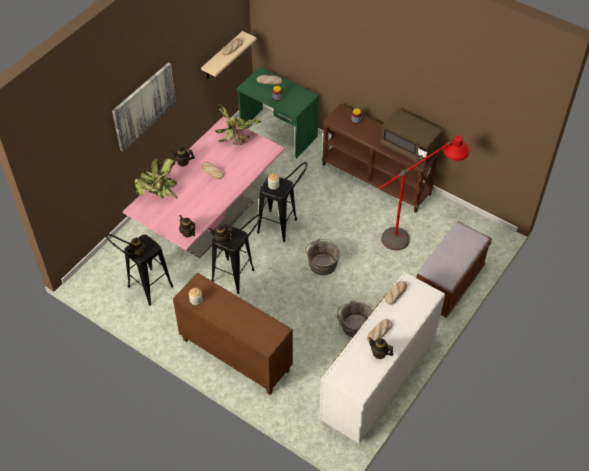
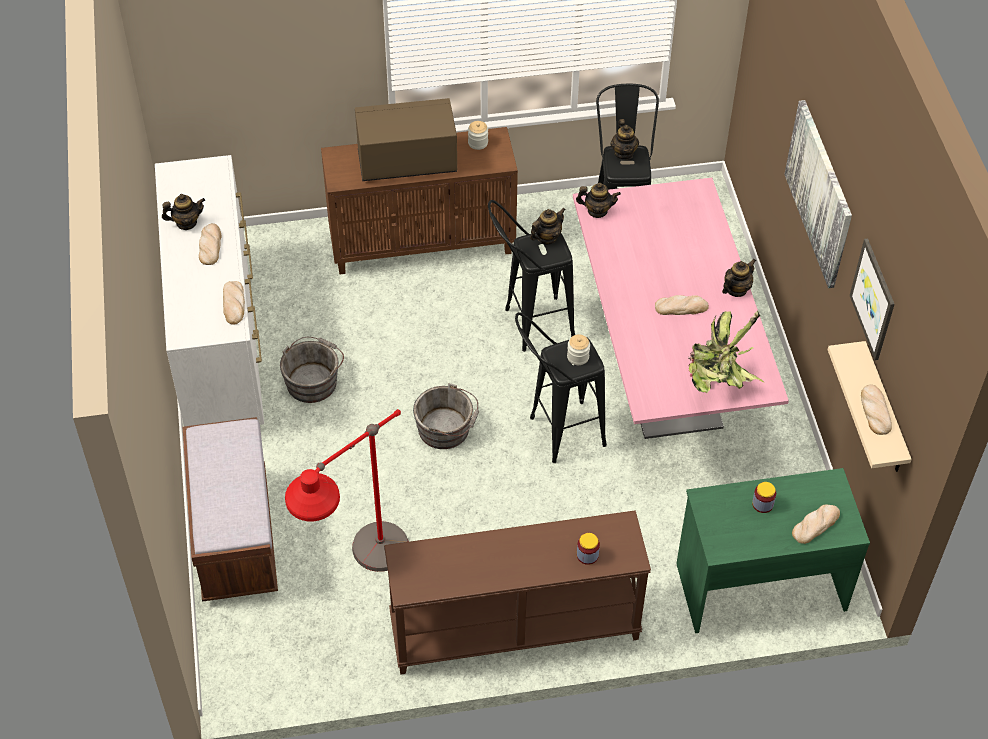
camera: 135 degrees right, 0 degrees up
potted plant [134,158,178,199] -> none
brown microwave [380,108,443,166] -> brown microwave moved to [355,98,457,181]
none -> picture [850,238,895,360]

